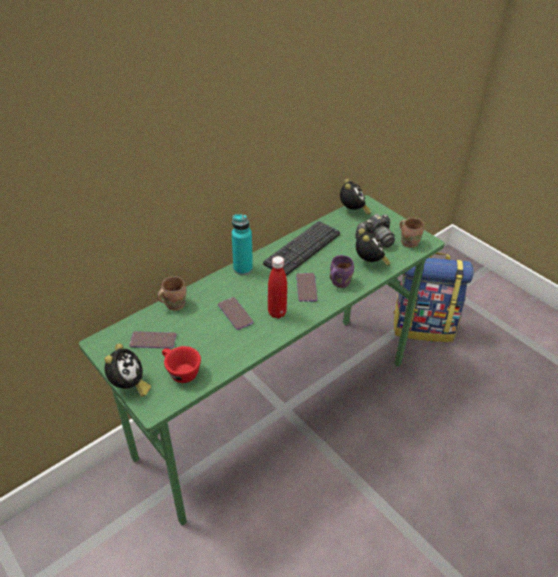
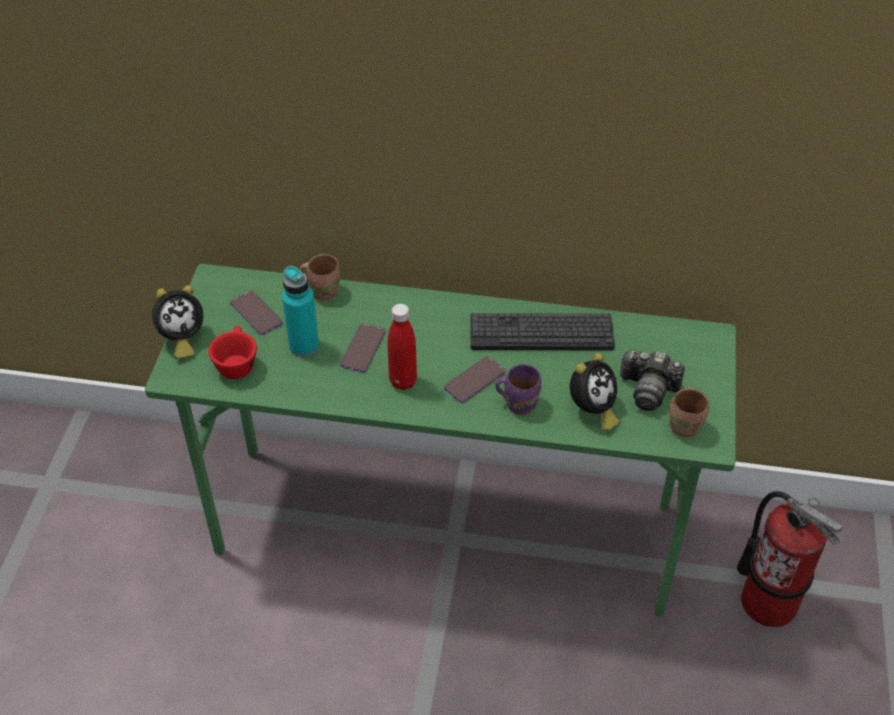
camera: 50 degrees right, 5 degrees up
turquoise bottle [232,214,253,275] -> turquoise bottle moved to [282,266,319,357]
alarm clock [340,179,371,215] -> none
backpack [393,253,474,342] -> fire extinguisher [737,491,843,627]

